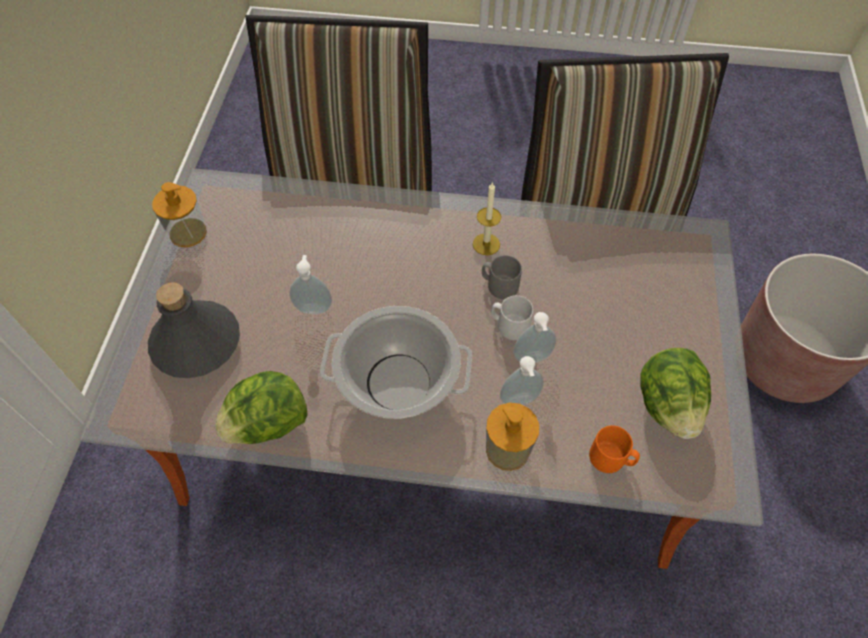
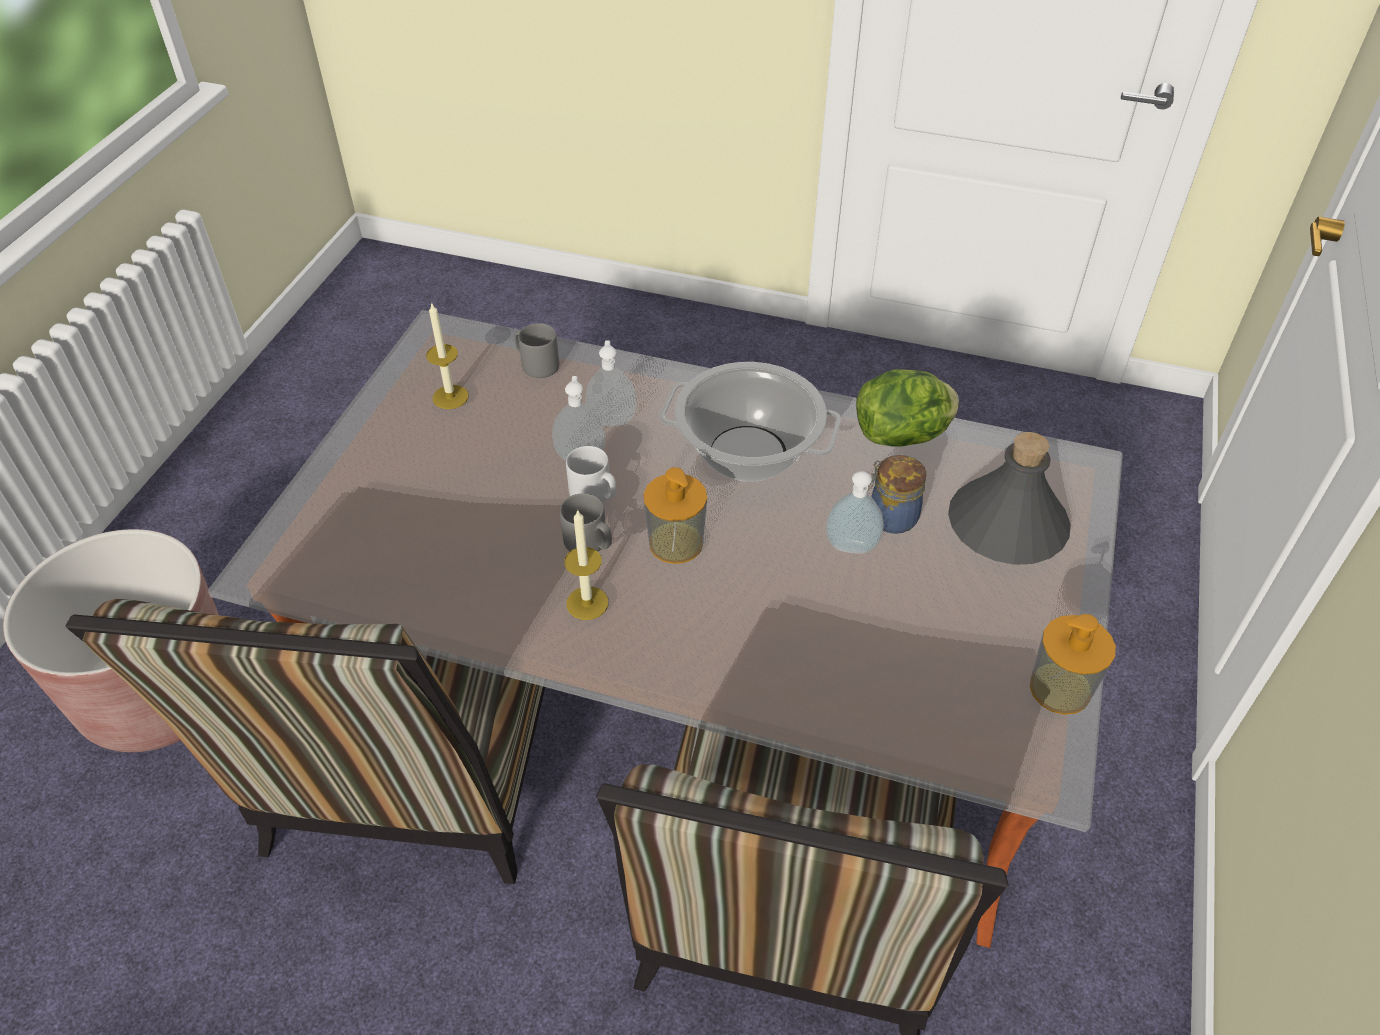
camera: 170 degrees left, 10 degrees down
soap dispenser [486,403,539,471] -> soap dispenser moved to [643,467,707,564]
orange mug [589,425,640,473] -> grey mug [514,323,559,378]
lettuce [640,348,711,439] -> candle [426,302,469,409]
none -> jar [868,455,926,534]

